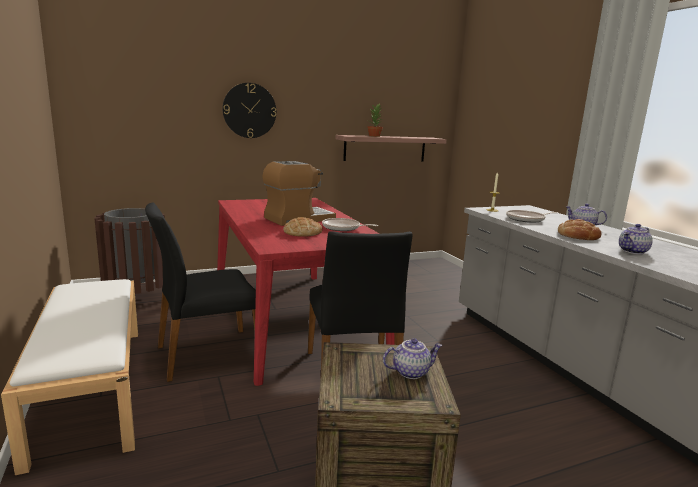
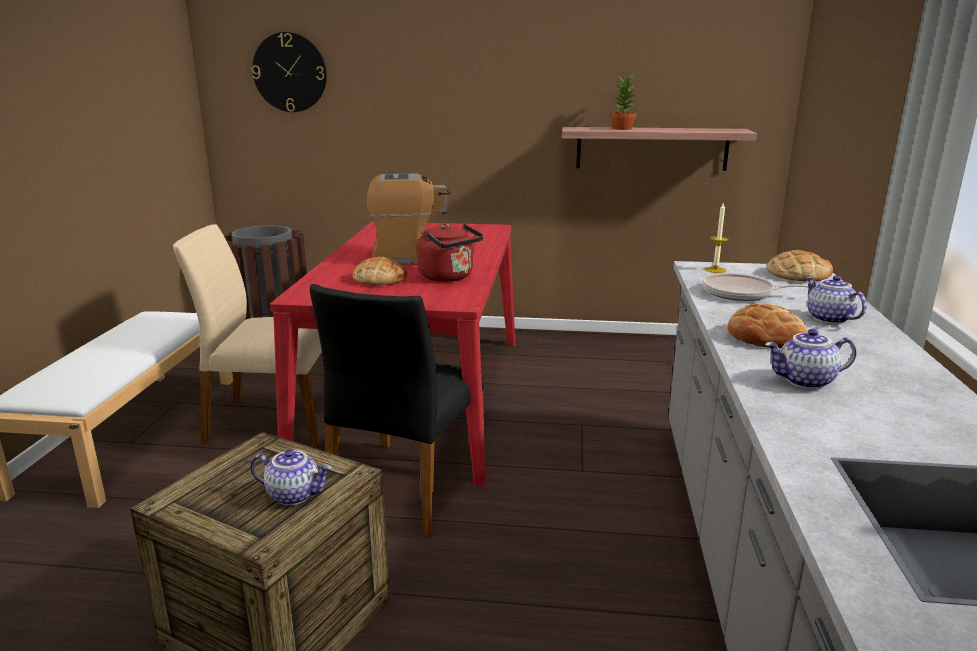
camera: 30 degrees right, 5 degrees up
black chair [145,202,256,382] -> beige chair [173,224,322,448]
wall clock [223,83,276,138] -> wall clock moved to [252,32,327,112]
frying pan [322,218,378,231] -> red kettle [417,224,484,282]
none -> bread [767,250,833,281]

